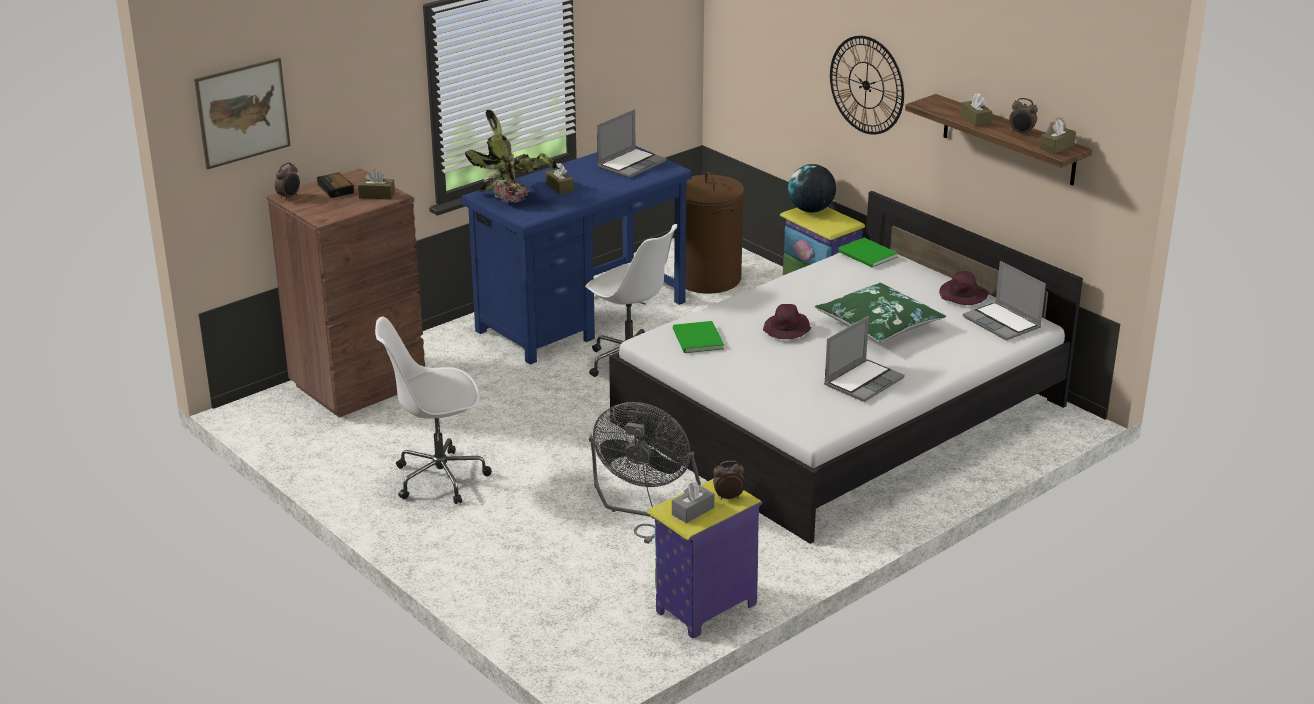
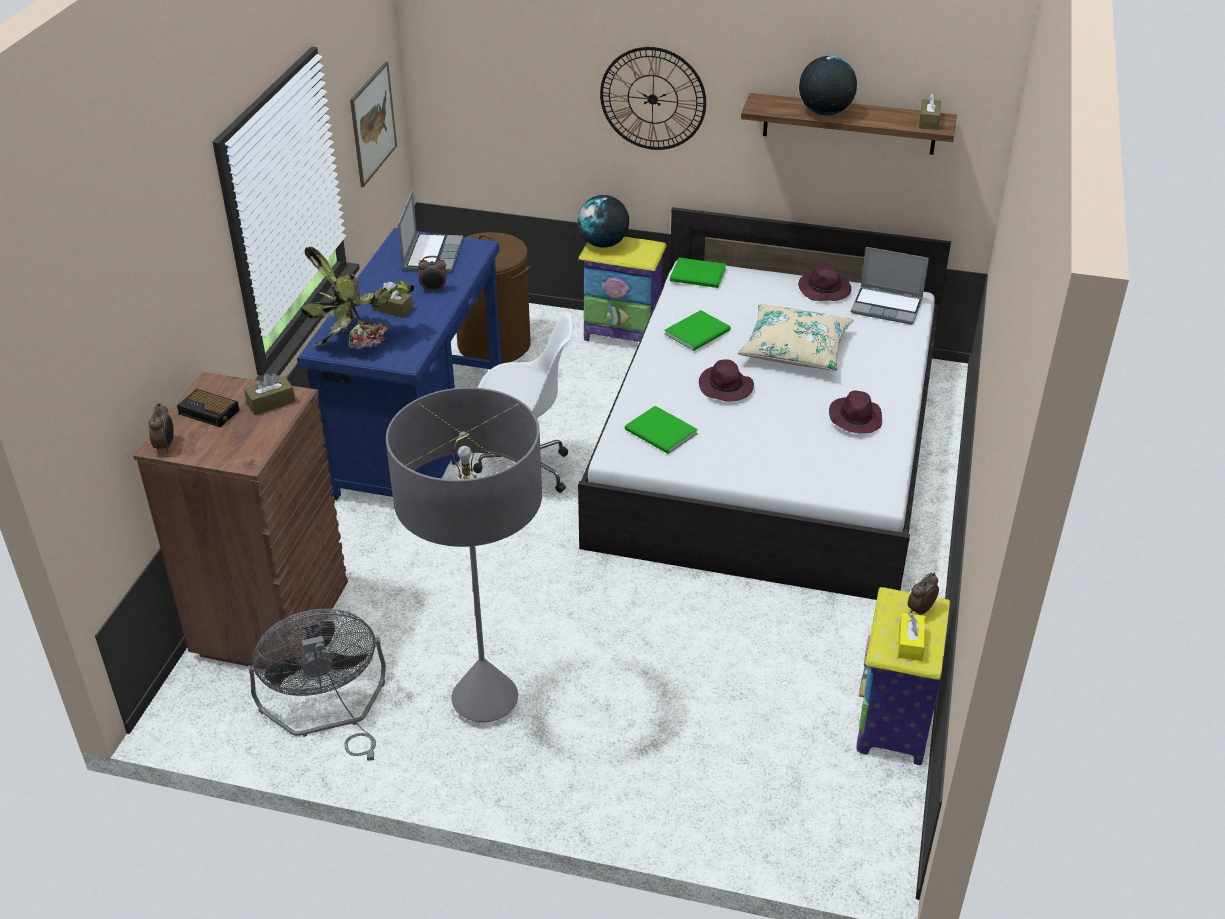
camera: 35 degrees left, 10 degrees up
picture [194,58,290,170] -> picture moved to [350,61,397,187]
white office chair [375,317,492,504] -> grey floor lamp [386,387,542,722]
grey fan [589,402,701,544] -> grey fan moved to [248,609,386,761]
grey tissue box [672,482,714,523] -> yellow tissue box [898,613,926,661]
green pillow [815,283,946,343] -> beige pillow [737,304,854,371]
laptop [824,316,905,402] -> purple hat [829,390,882,433]
brown tissue box [960,93,992,127] -> globe [799,56,857,115]
alarm clock [1009,98,1038,136] -> alarm clock moved to [418,256,447,292]
none -> green book [665,310,731,351]

